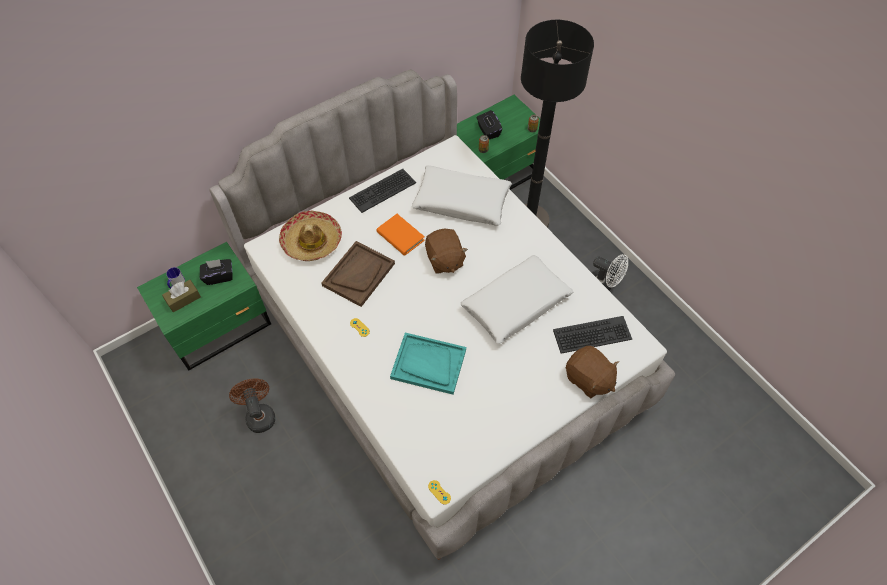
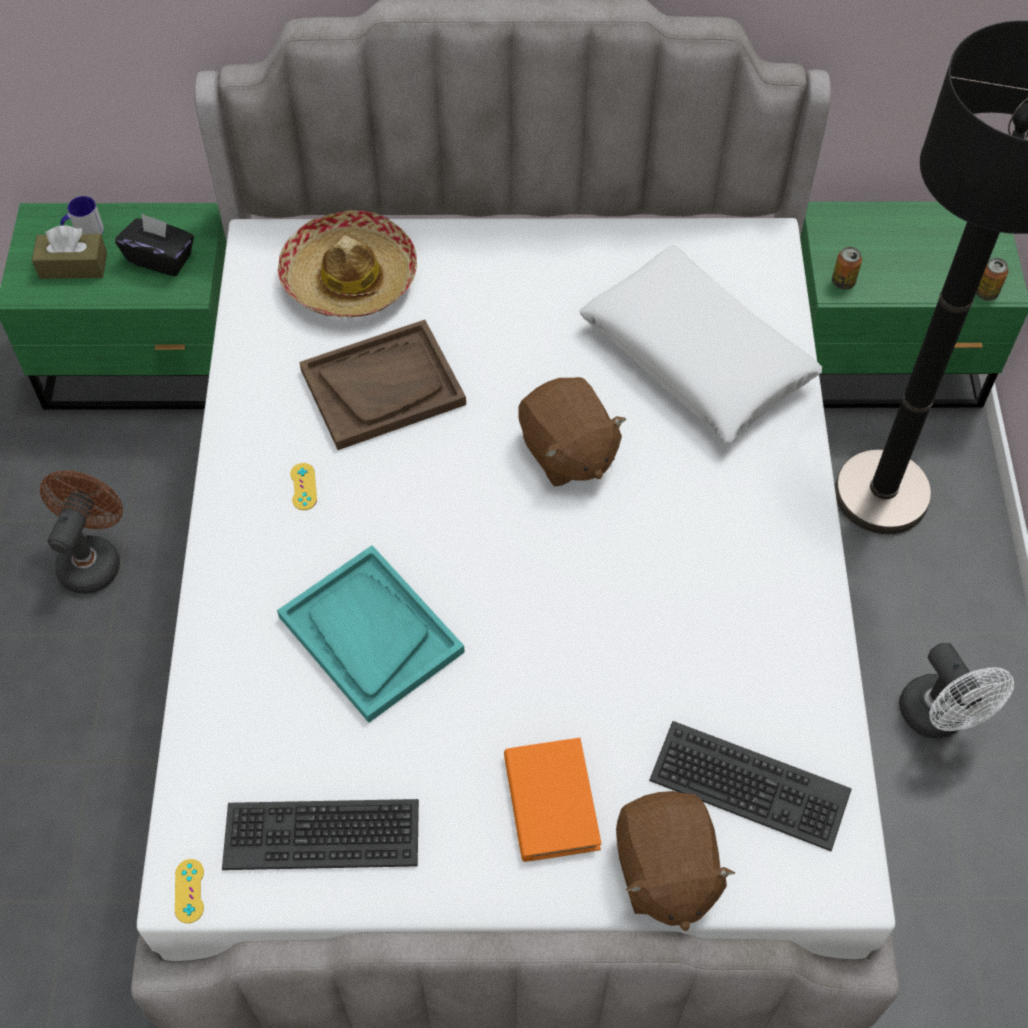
camera: 35 degrees right, 0 degrees up
keyboard [349,169,416,213] -> keyboard moved to [222,799,419,870]
orange book [376,214,425,256] -> orange book moved to [504,738,601,862]
brown plush toy [425,228,468,274] -> brown plush toy turned 45 degrees counterclockwise [518,377,626,487]
white pillow [461,255,574,344] -> none
black tissue box [477,110,502,139] -> none

